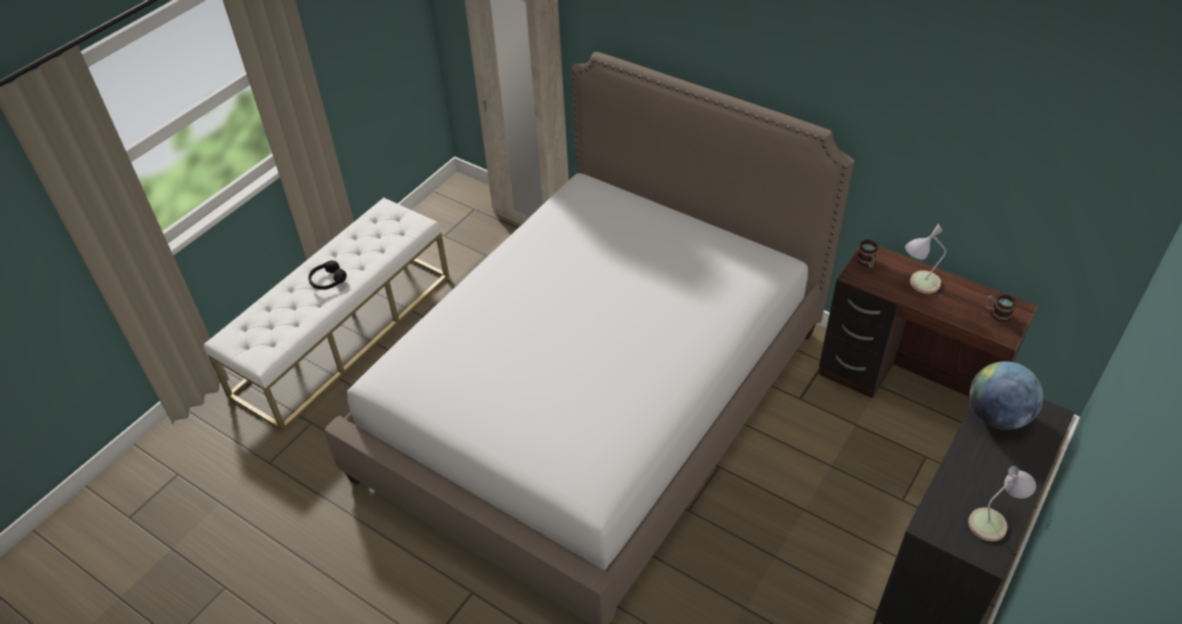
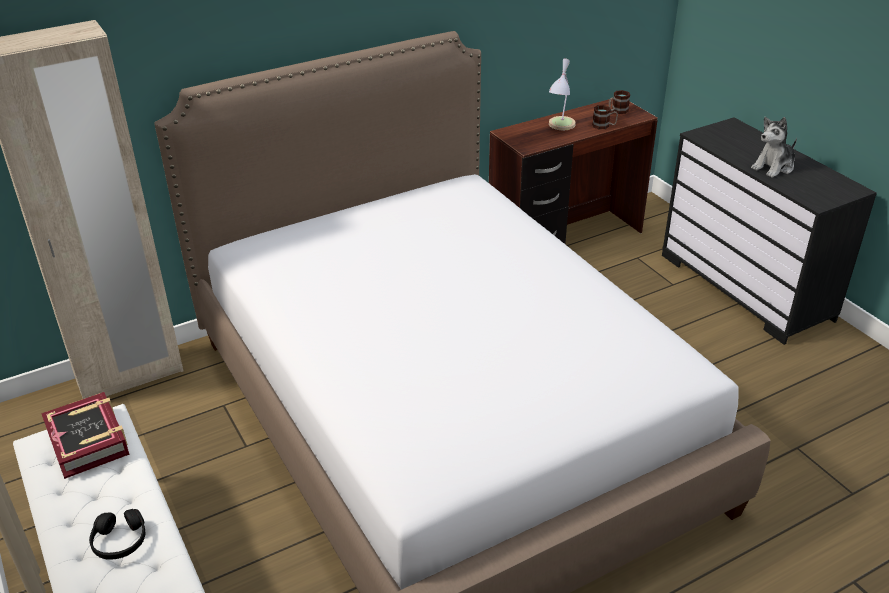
camera: 65 degrees left, 10 degrees down
mug [857,239,878,268] -> mug moved to [592,105,618,129]
table lamp [968,466,1036,541] -> none
globe [970,361,1043,430] -> none
none -> book [41,392,130,479]
none -> plush toy [751,117,797,178]

